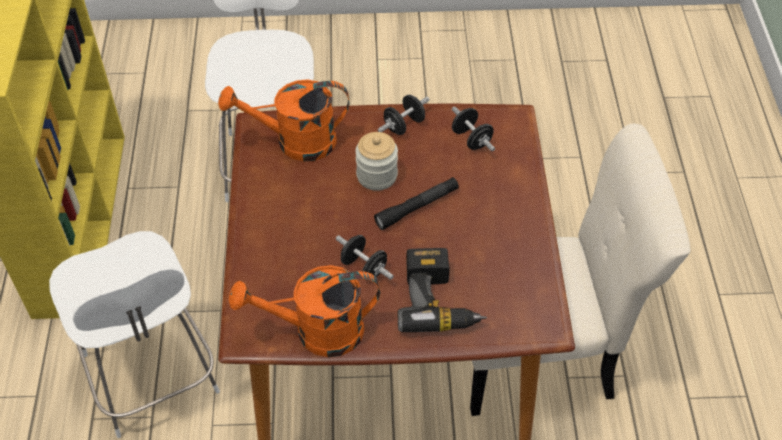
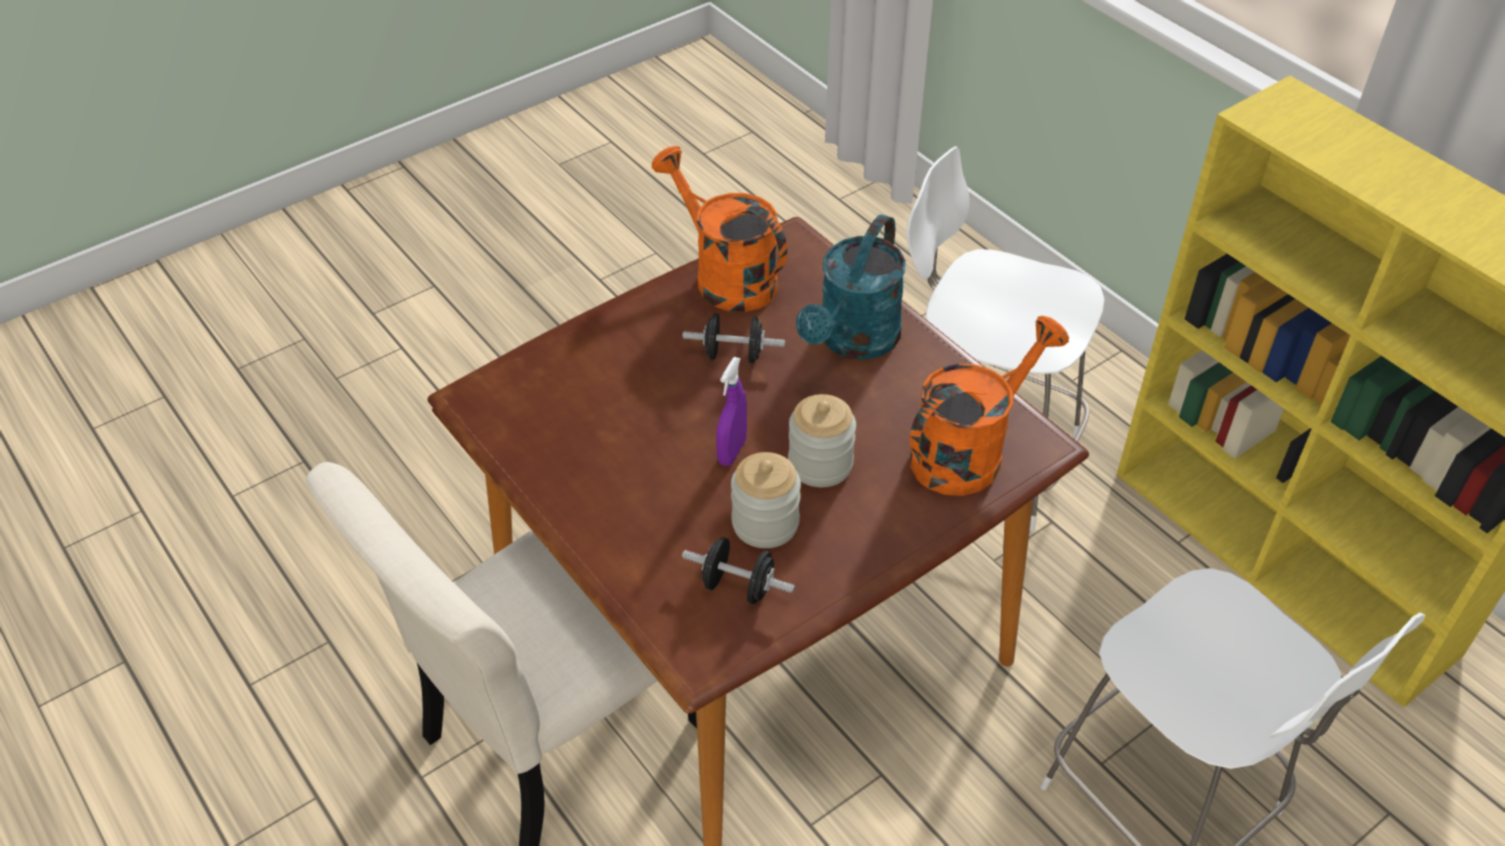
camera: 145 degrees right, 5 degrees down
orange watering can [229,265,380,357] -> orange watering can turned 90 degrees counterclockwise [651,146,787,312]
black flashlight [374,177,459,230] -> purple spray bottle [716,357,747,466]
black dumbbell [378,95,430,135] -> none
power drill [398,248,487,332] -> none
none -> jar [731,452,801,548]
none -> turquoise watering can [796,214,906,360]

